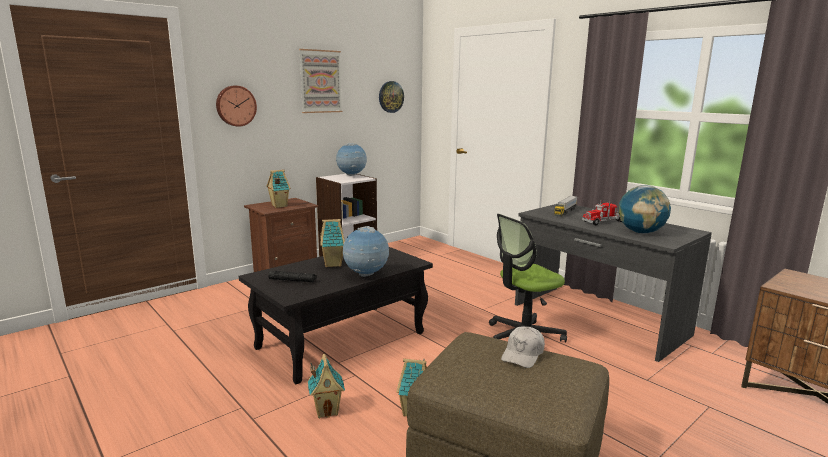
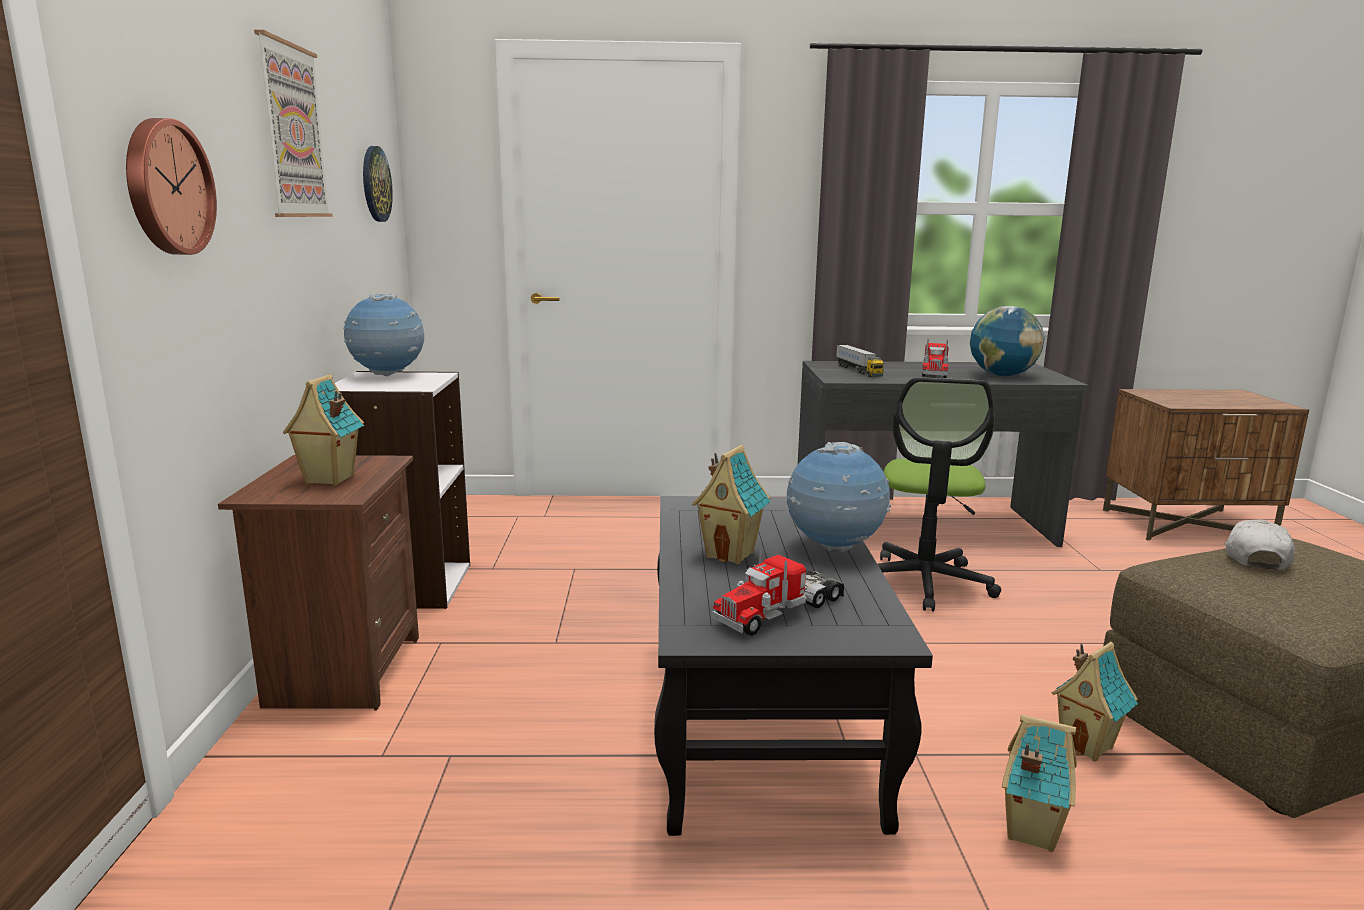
camera: 50 degrees left, 0 degrees up
black flashlight [268,271,317,282] -> toy truck [712,550,845,636]
white cap [501,327,545,368] -> white cap turned 135 degrees counterclockwise [1224,519,1295,570]

